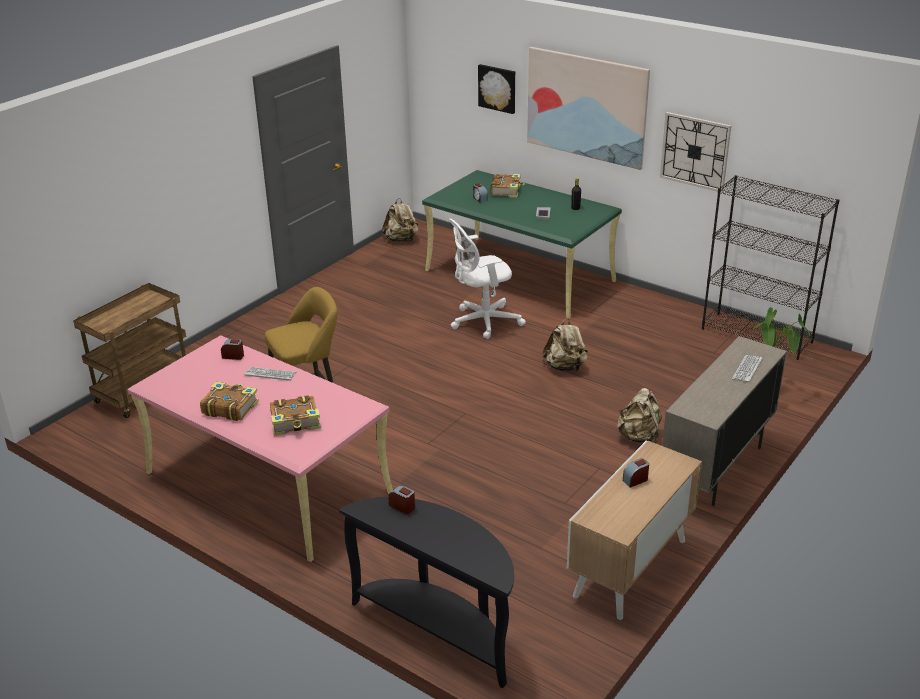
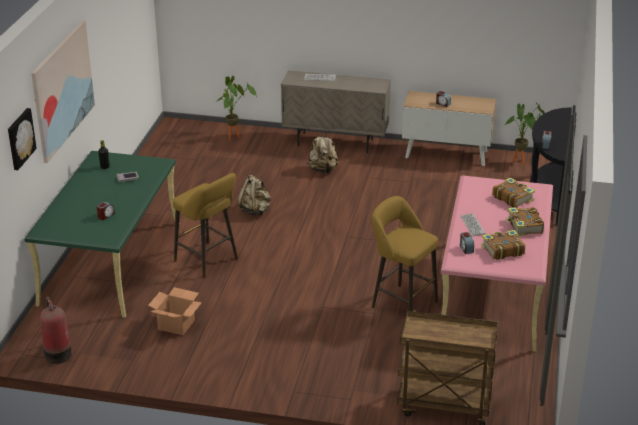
camera: 115 degrees left, 0 degrees up
beige backpack [382,198,418,242] -> fire extinguisher [40,297,72,364]
white office chair [449,219,526,339] -> yellow stool [173,173,238,278]
book [491,174,525,198] -> book moved to [481,230,525,260]
wall clock [660,112,731,193] -> none
black bookcase [702,175,840,360] -> none
none -> cardboard box [148,287,202,335]
none -> potted plant [505,102,545,166]

